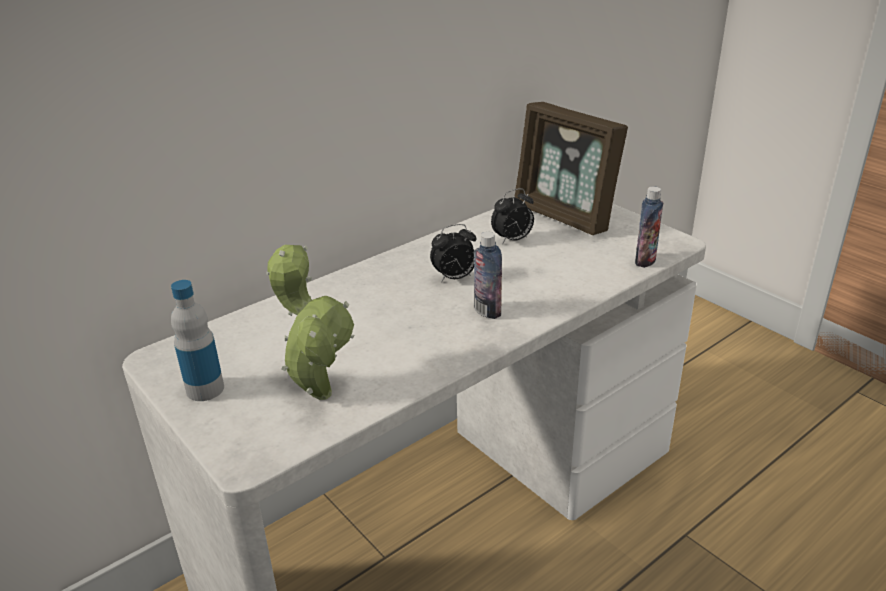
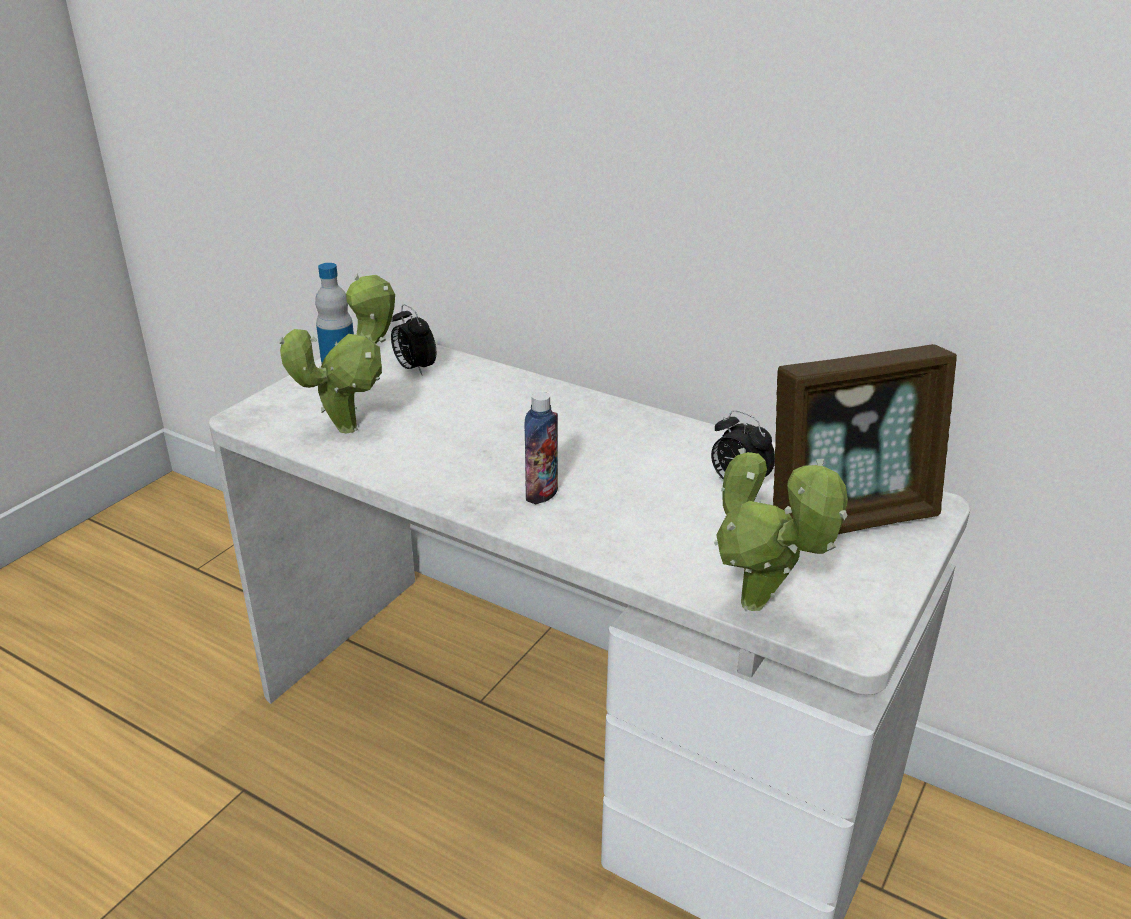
camera: 70 degrees right, 0 degrees up
alarm clock [430,224,476,282] -> alarm clock moved to [391,304,436,375]
picture frame [515,102,628,235] -> picture frame turned 135 degrees counterclockwise [773,344,957,534]
bottle [635,186,663,268] -> potted plant [714,448,848,611]

